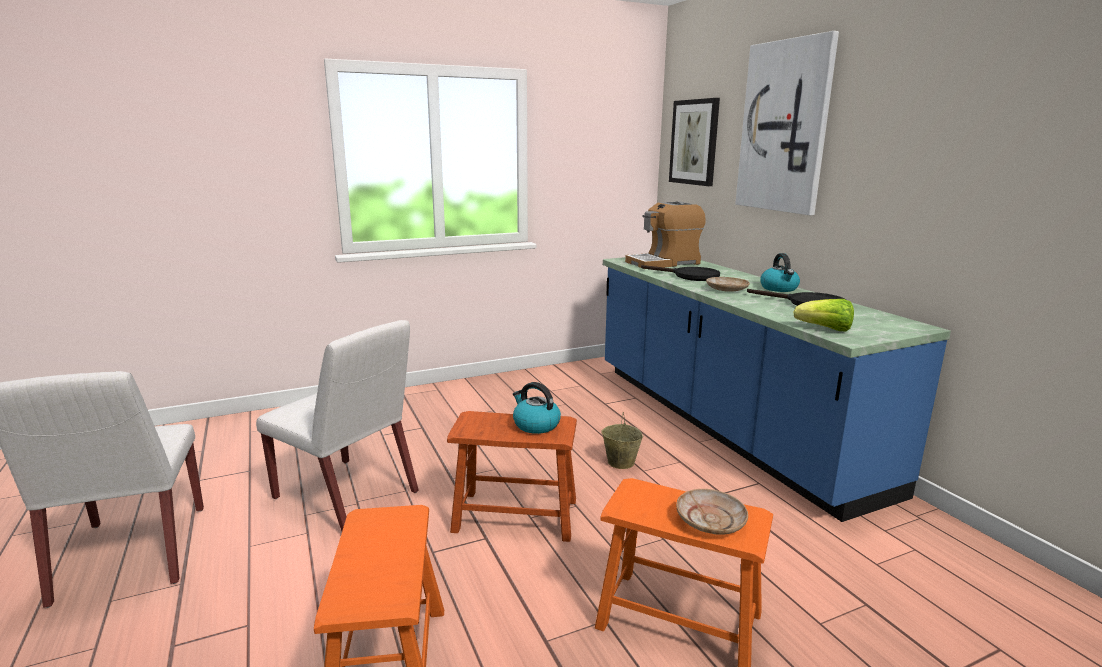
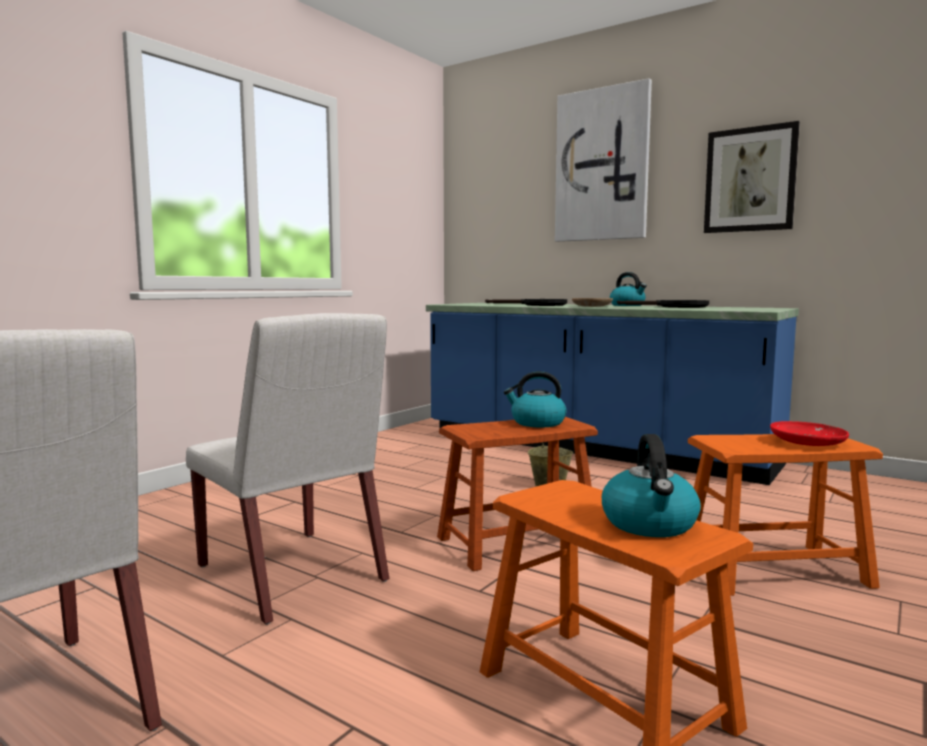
camera: 30 degrees left, 10 degrees down
white chair [256,320,419,531] -> white chair turned 45 degrees clockwise [186,313,389,625]
coffee machine [625,201,706,268] -> none
picture [669,98,720,186] -> picture moved to [704,121,800,233]
beige plate [676,489,748,535] -> red plate [770,421,849,446]
lettuce [794,299,854,331] -> none
none -> kettle [602,434,701,537]

